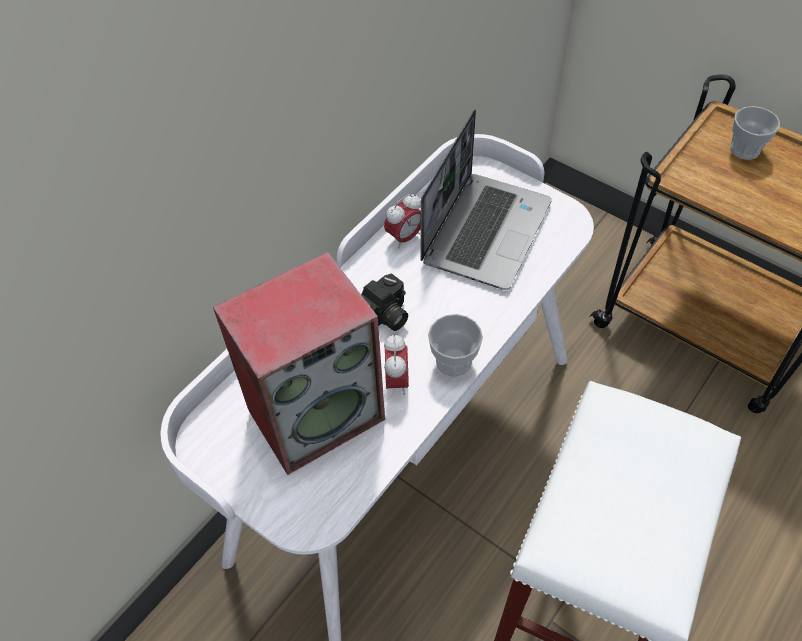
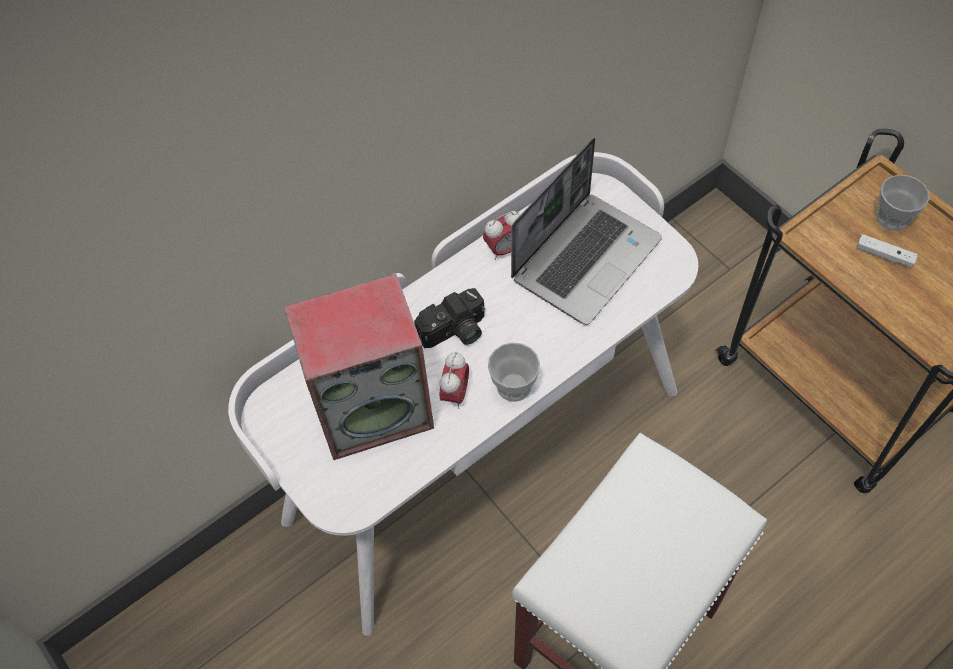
camera: 15 degrees right, 5 degrees up
none -> white game controller [857,234,918,267]

